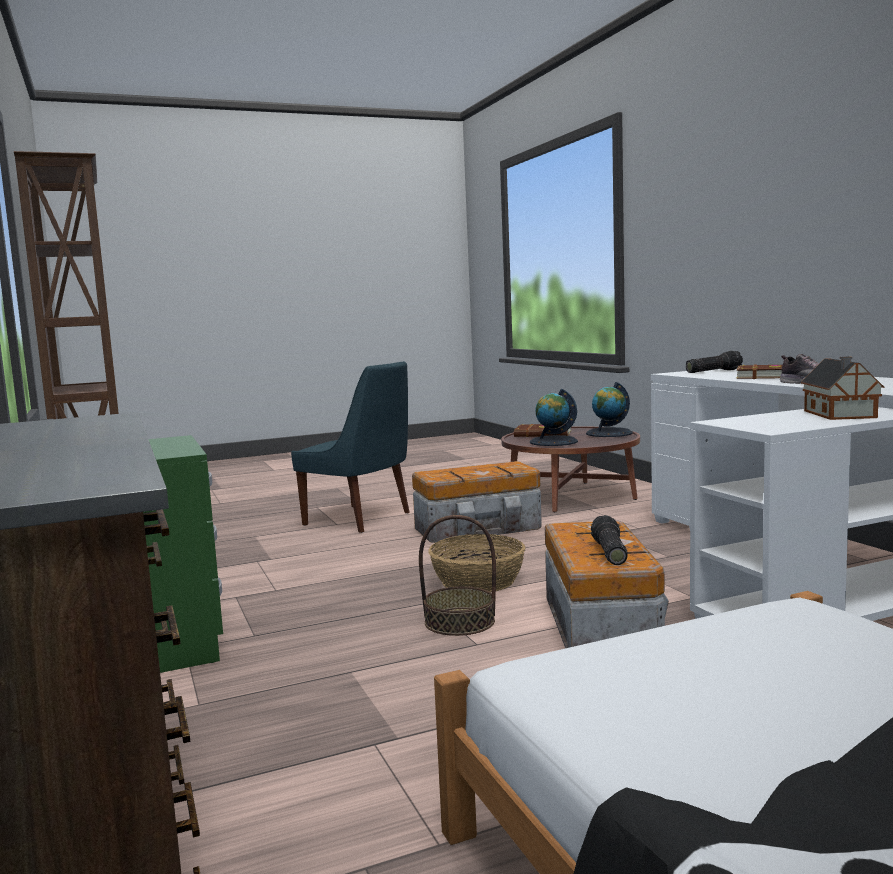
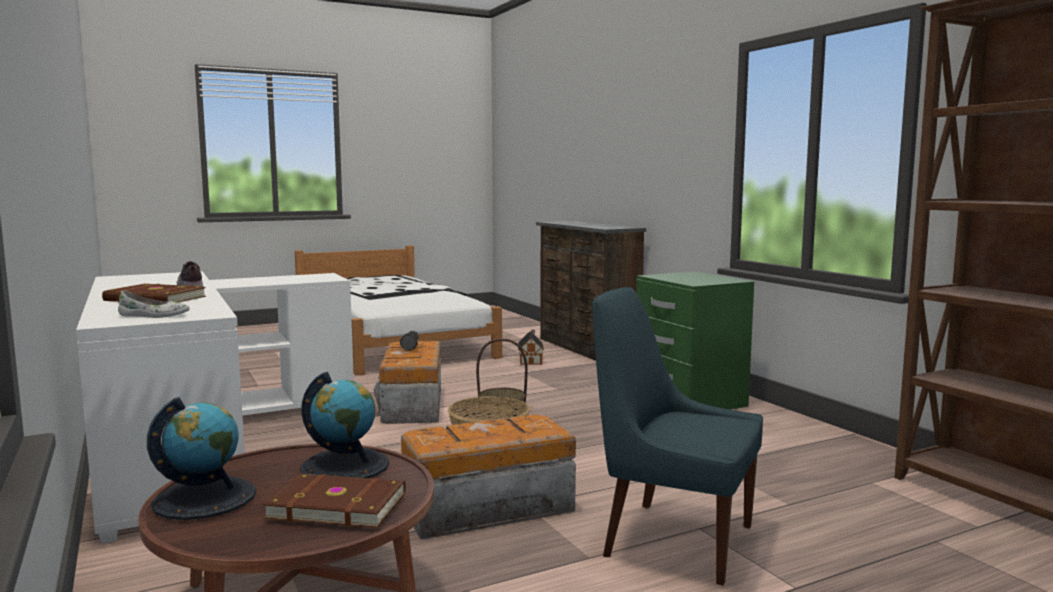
camera: 175 degrees right, 0 degrees up
flashlight [686,351,743,373] -> white shoe [118,291,190,318]
toy house [801,356,884,420] -> toy house moved to [518,330,544,365]

